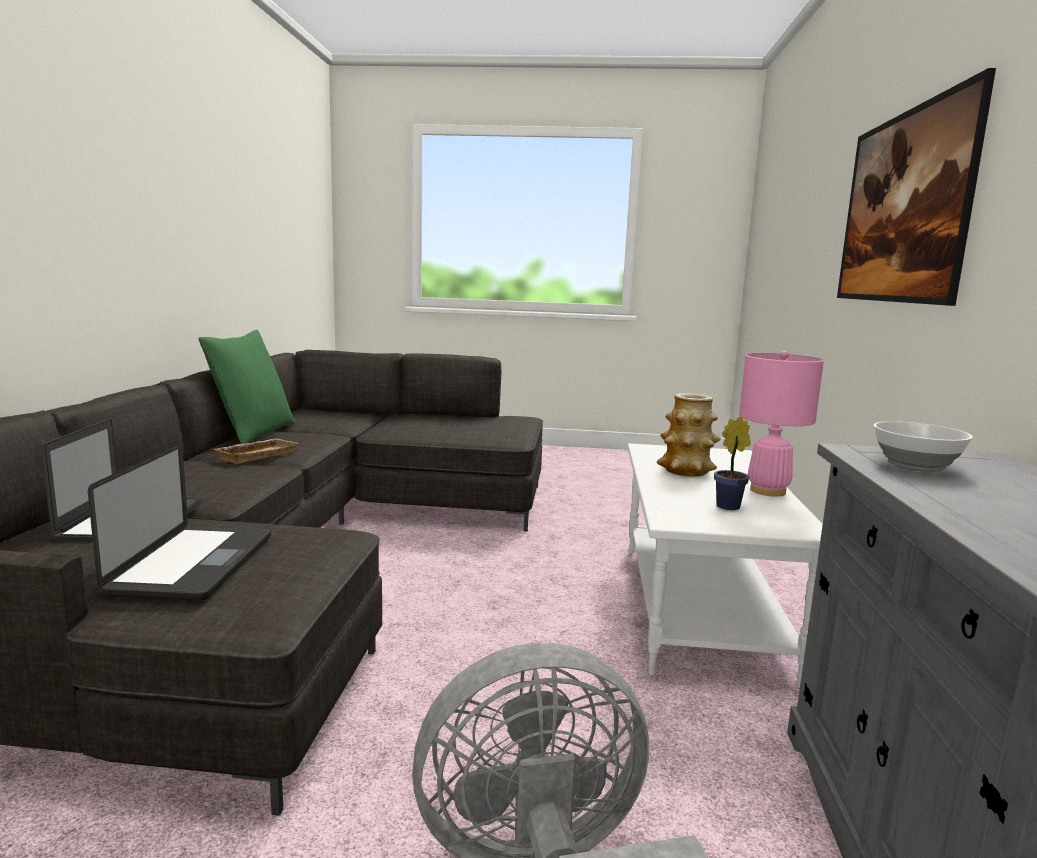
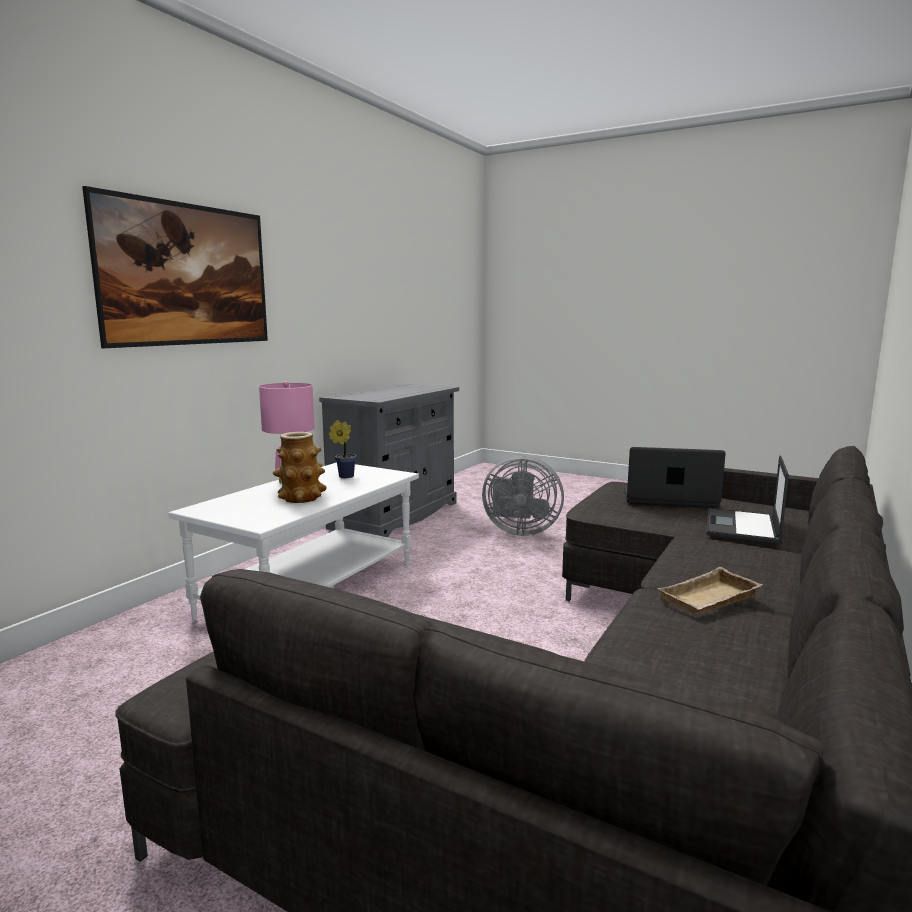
camera: 155 degrees left, 0 degrees up
laptop [88,444,271,601] -> laptop turned 75 degrees clockwise [624,447,726,508]
green pillow [199,330,295,444] -> none
bowl [873,421,973,472] -> none

